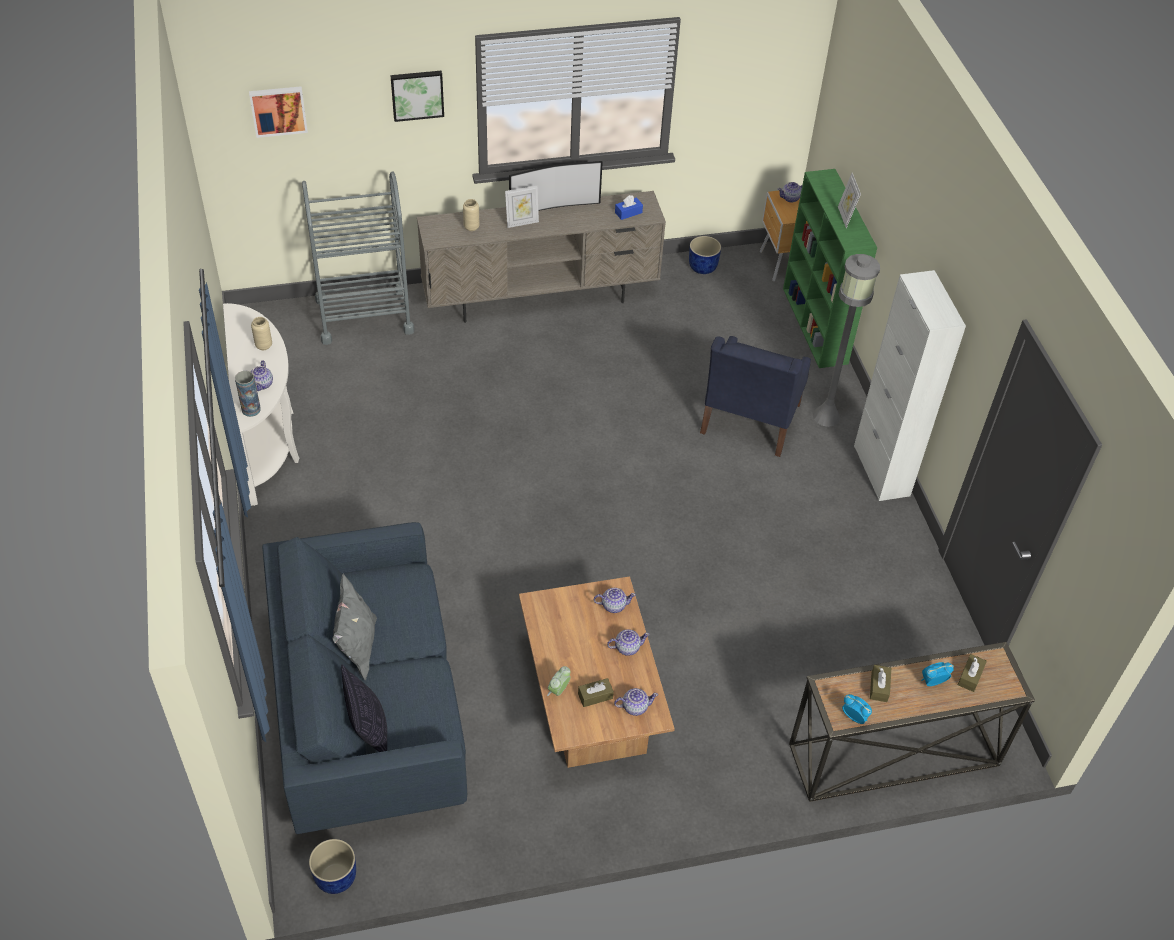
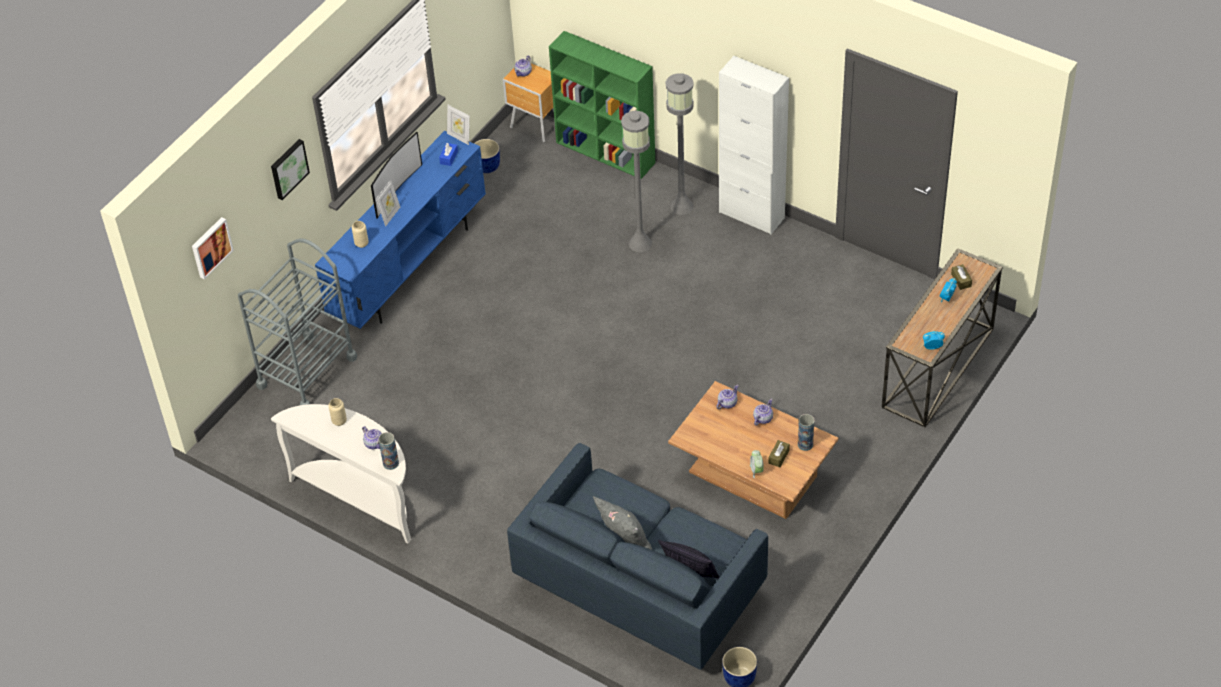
camera: 40 degrees left, 0 degrees up
beige tv stand [417,191,666,323] -> blue tv stand [315,131,486,329]
teapot [614,688,658,716] -> vase [798,414,814,451]
blue armchair [700,336,811,457] -> grey floor lamp [621,111,652,252]
picture frame [838,173,861,228] -> picture frame moved to [447,104,470,145]
brown tissue box [870,665,891,702] -> none

